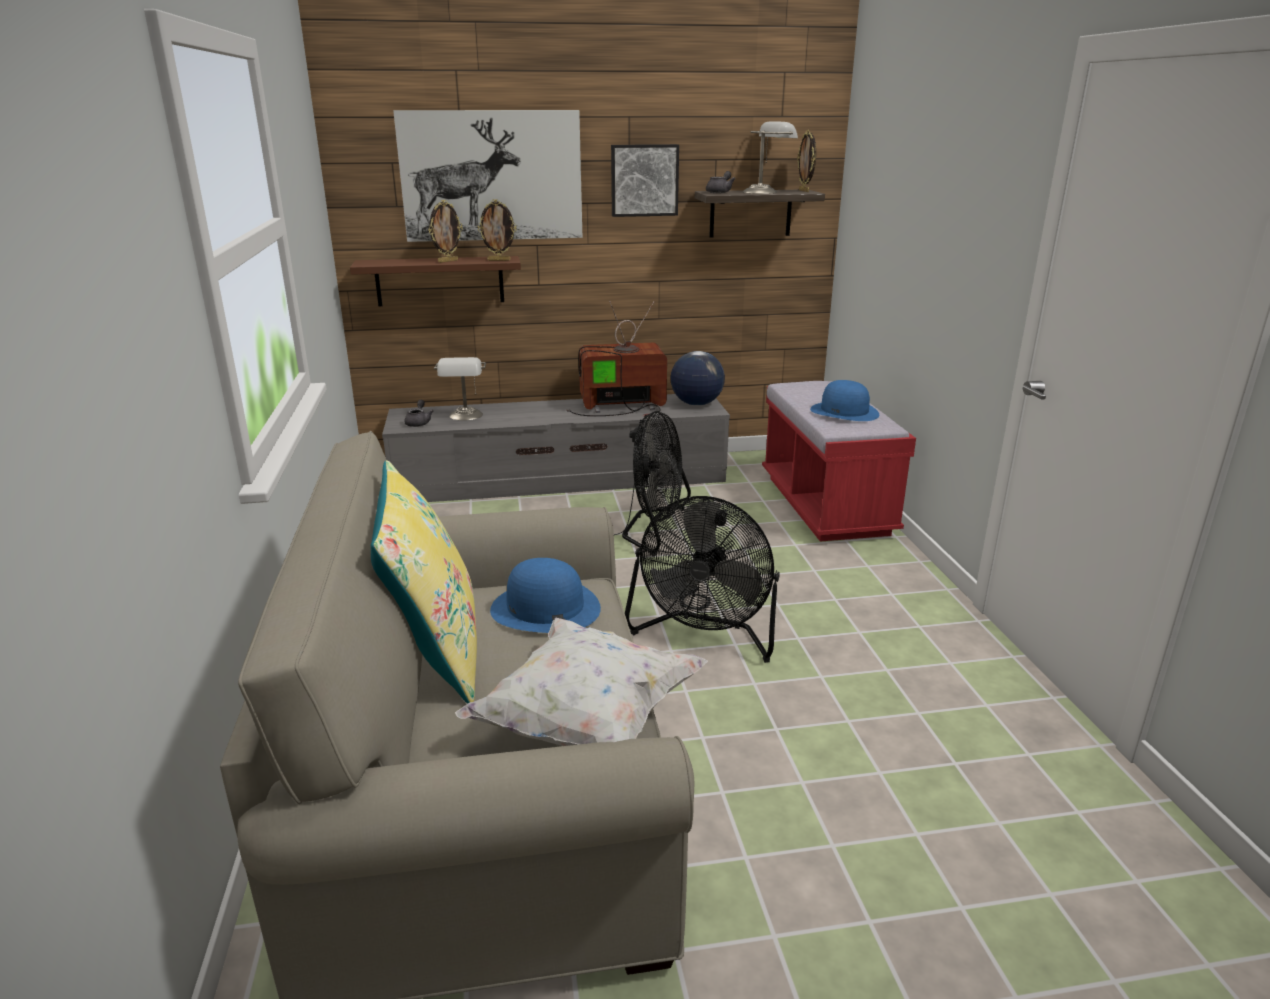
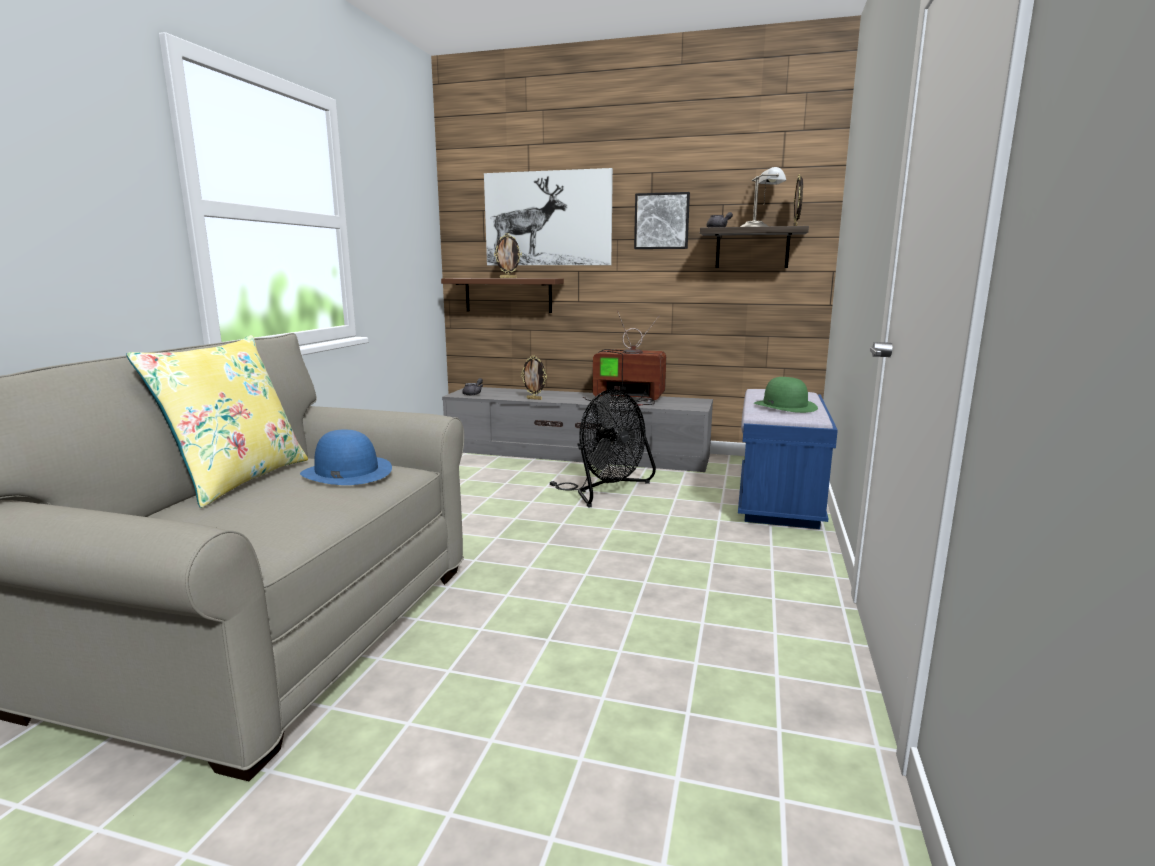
camera: 25 degrees right, 10 degrees down
white table lamp [434,357,486,421] -> none
white pillow [455,617,708,746] -> none
picture frame [478,199,517,261] -> picture frame moved to [521,355,547,400]
black fan [625,496,780,663] -> none
globe [671,351,725,406] -> none
red bench [762,381,916,542] -> blue bench [738,389,838,529]
blue hat [810,380,879,421] -> green hat [754,377,818,413]

